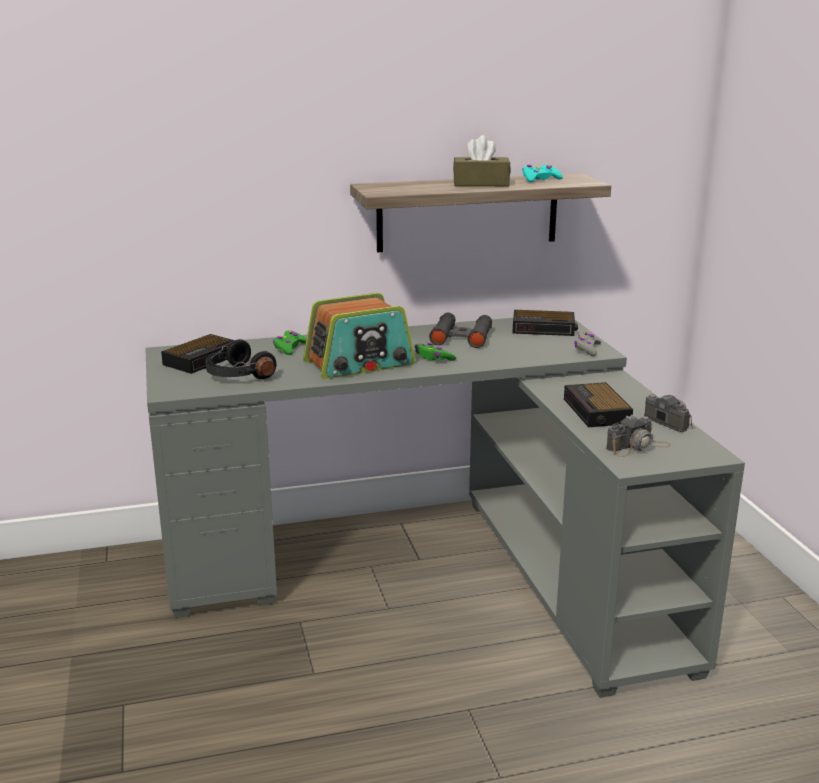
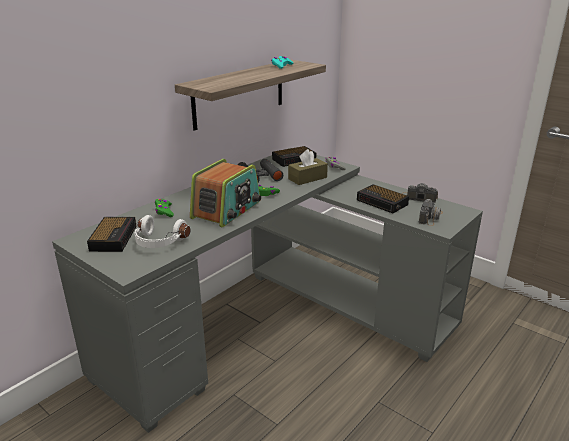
camera: 35 degrees left, 5 degrees up
black headphones [206,339,276,379] -> white headphones [134,215,191,248]
brown tissue box [453,135,510,186] -> brown tissue box moved to [288,149,328,185]

